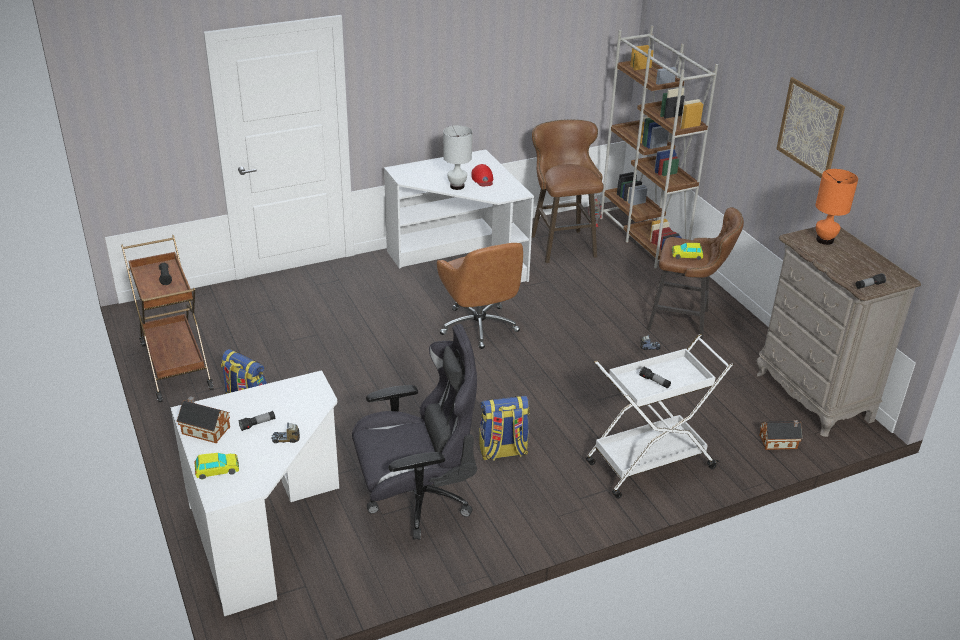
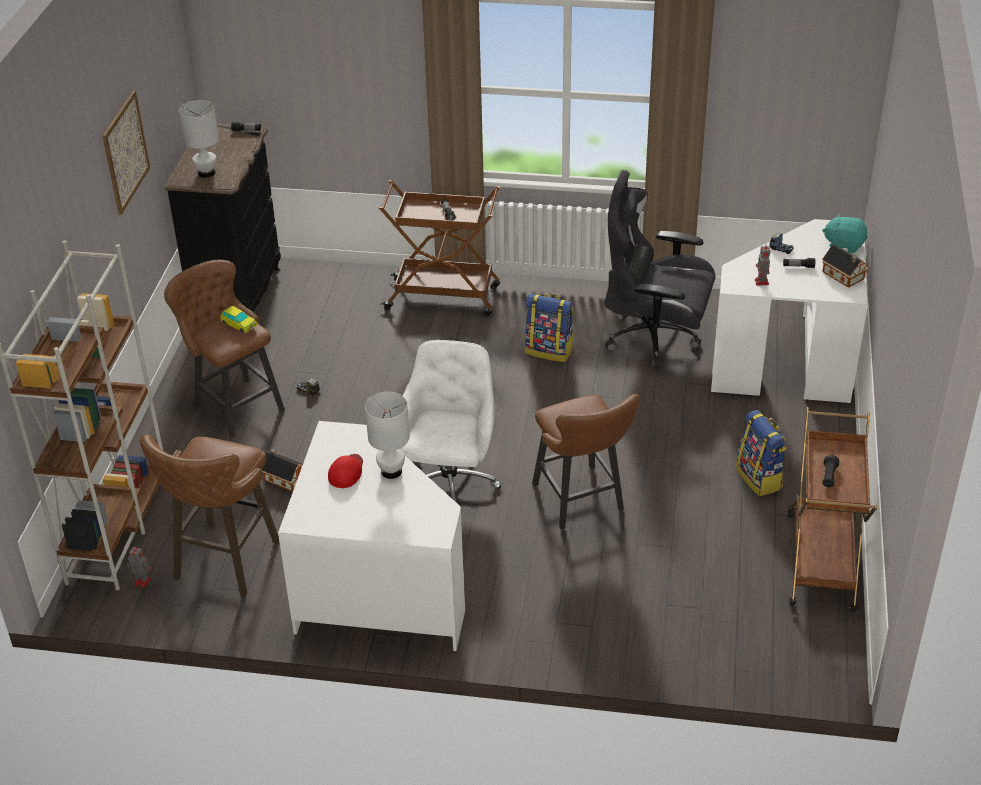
camera: 145 degrees left, 5 degrees up
toy car [194,453,239,479] -> turquoise plush toy [822,213,868,253]
brown office chair [437,243,523,349] -> white office chair [400,340,501,503]
white cart [586,334,733,499] -> brown cart [378,180,500,317]
beige dresser [757,227,921,437] -> black dresser [165,123,281,312]
toy house [759,420,802,450] -> toy house moved to [262,448,303,492]
orange table lamp [816,169,858,245] -> white table lamp [179,100,219,178]
none -> brown stool [532,394,640,530]
none -> toy robot [755,246,770,286]

